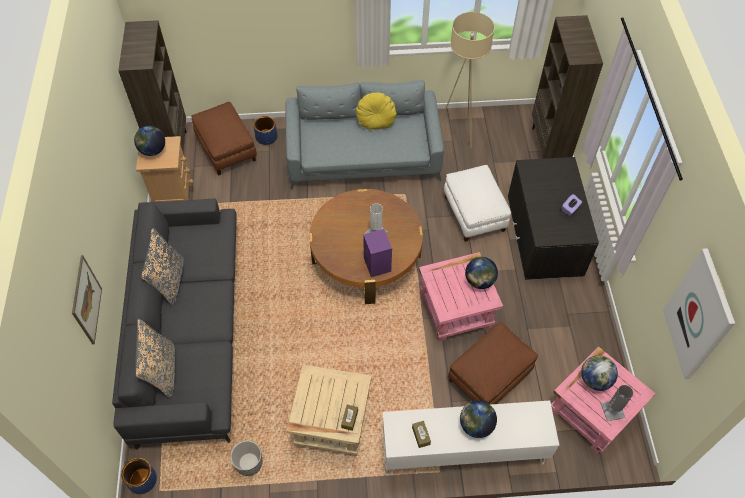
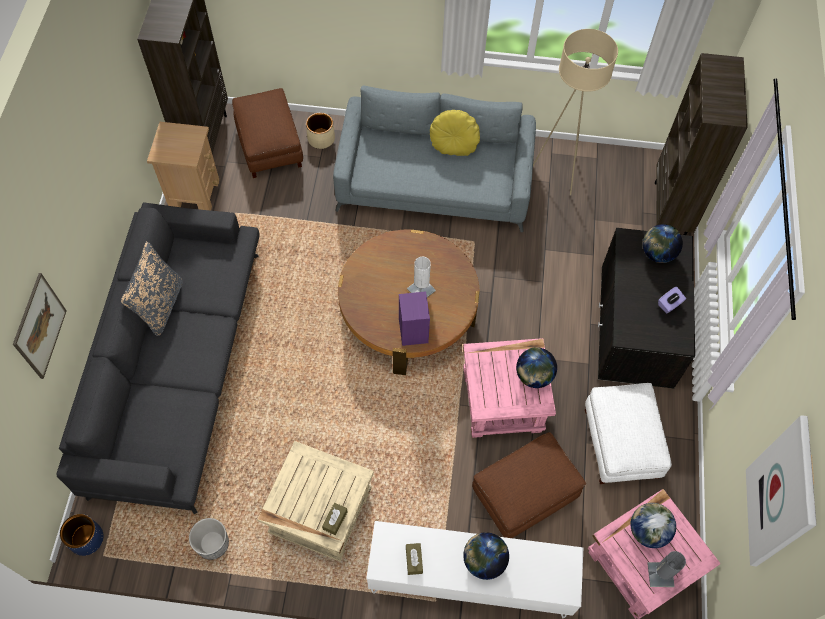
camera: 10 degrees right, 5 degrees up
globe [134,126,165,156] -> globe moved to [643,224,683,263]
grey pillow [135,319,175,397] -> none
blue planter [253,116,278,145] -> beige planter [306,113,335,149]
white ottoman [444,165,511,242] -> white ottoman moved to [585,383,672,484]

